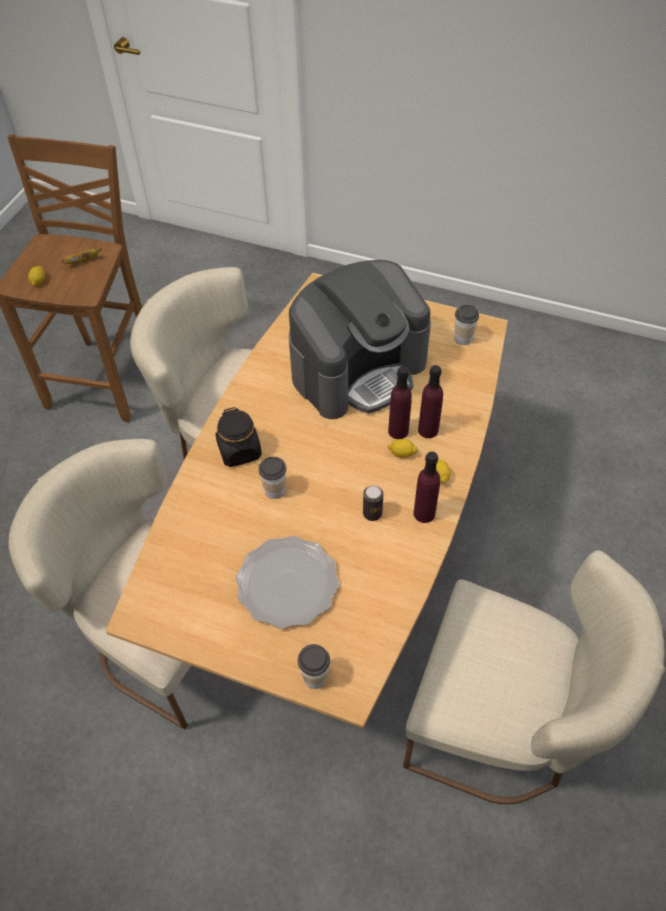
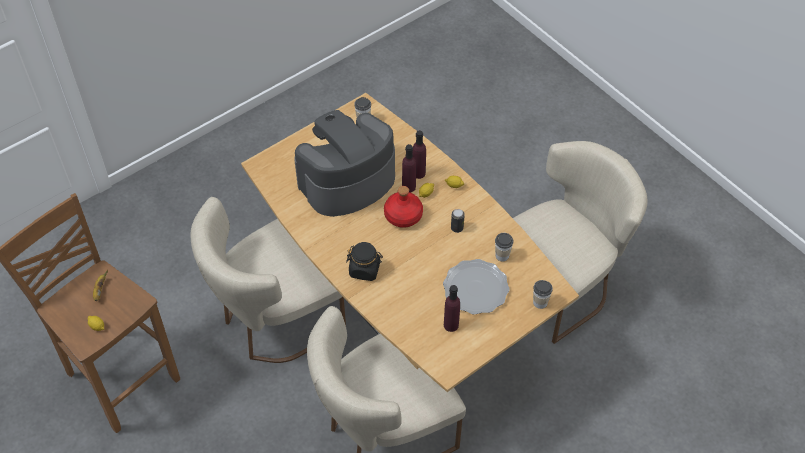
camera: 60 degrees left, 0 degrees up
cup [259,457,286,499] -> cup moved to [495,233,514,261]
coffee machine [289,260,431,419] -> coffee machine turned 120 degrees counterclockwise [294,110,395,217]
purple bottle [413,451,440,523] -> purple bottle moved to [444,285,460,332]
none -> red bottle [384,186,423,228]

